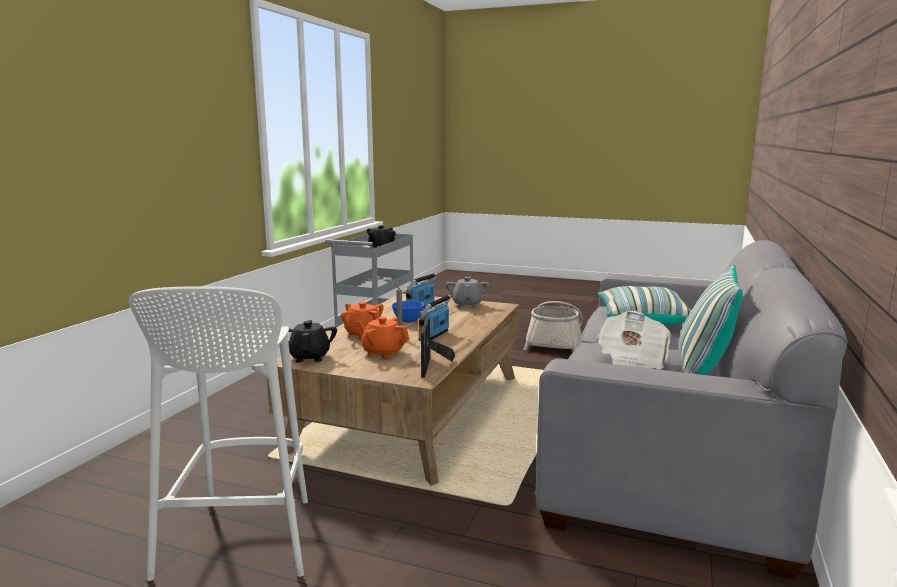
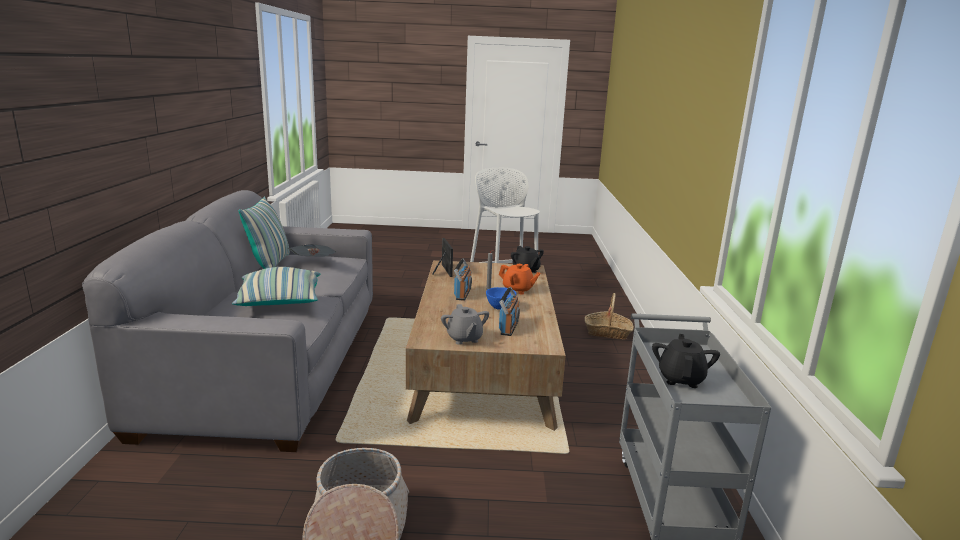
camera: 160 degrees right, 5 degrees up
orange teapot [356,317,409,358] -> none
none -> basket [584,293,634,340]

